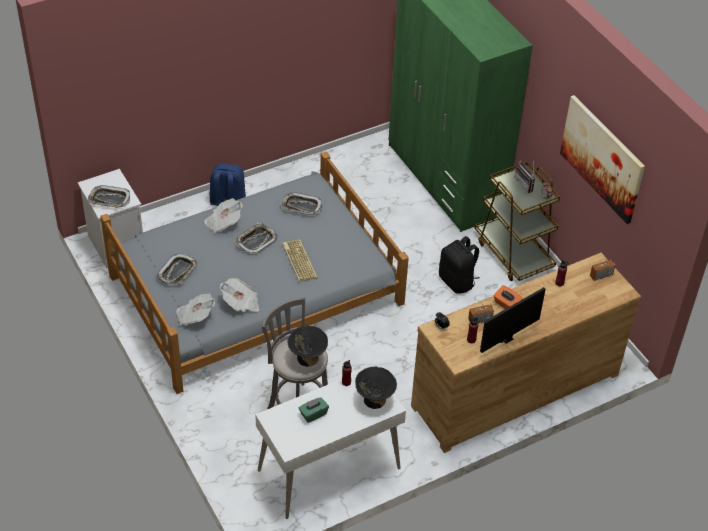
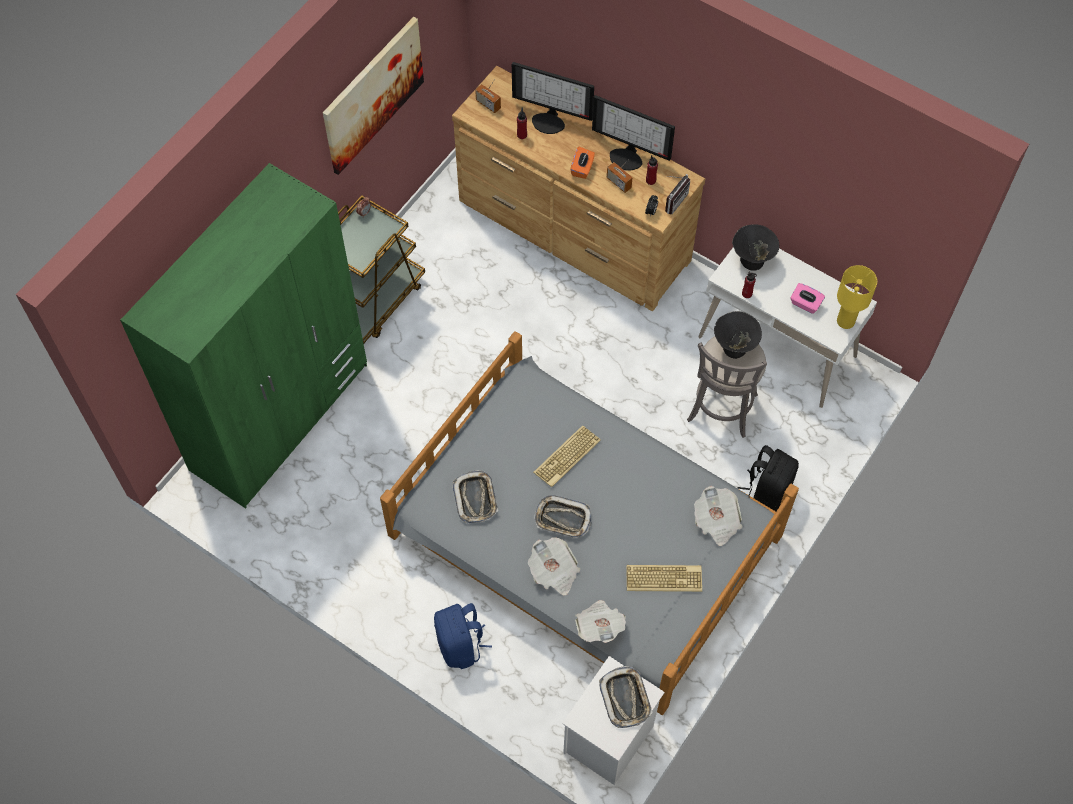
camera: 115 degrees left, 15 degrees up
tray [157,254,197,285] -> keyboard [626,565,702,592]
newspaper [220,278,259,312] -> newspaper moved to [575,600,626,643]
green tissue box [299,397,329,423] -> pink tissue box [790,283,825,314]
black backpack [439,236,479,294] -> black backpack moved to [737,445,799,511]
radio [515,161,535,193] -> radio moved to [665,174,690,215]
none -> monitor [512,62,594,134]
none -> yellow table lamp [837,265,877,329]

